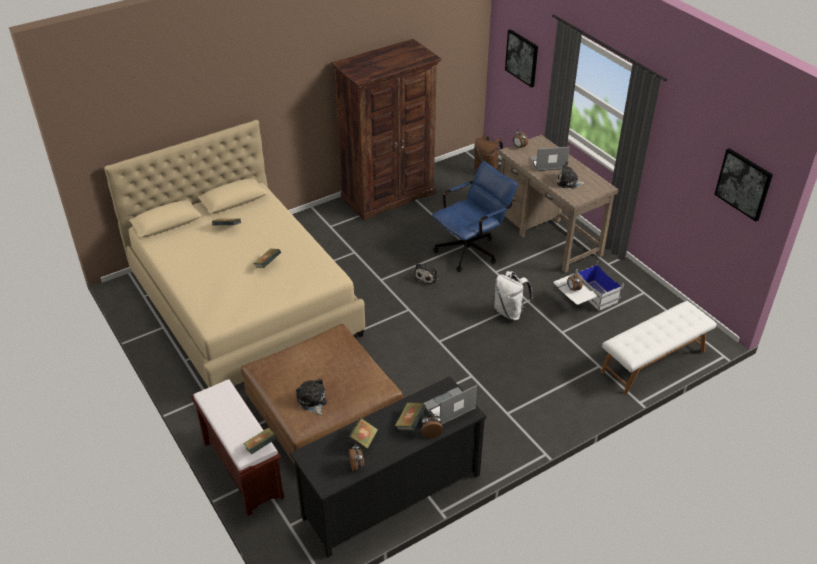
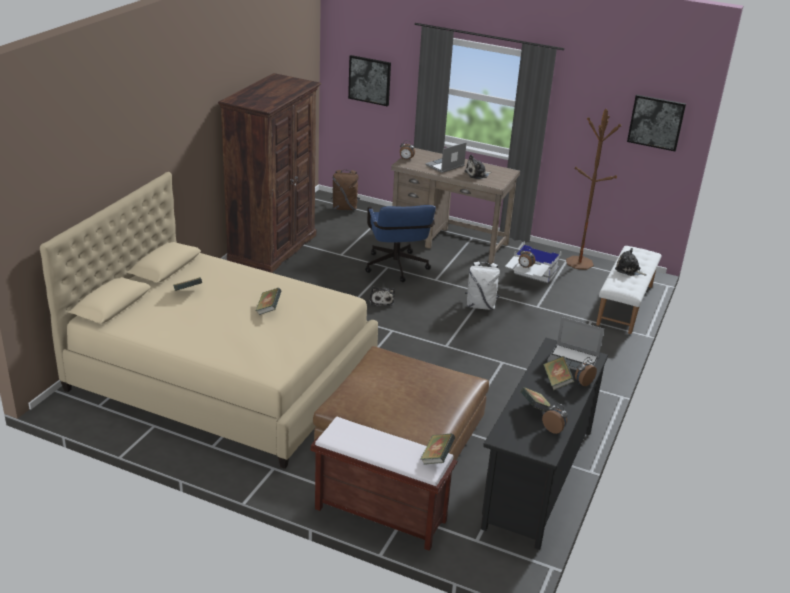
camera: 35 degrees left, 10 degrees down
plush toy [296,379,327,416] -> plush toy moved to [615,248,647,276]
laptop [424,385,477,425] -> laptop turned 90 degrees counterclockwise [547,317,604,370]
blue office chair [432,161,518,272] -> blue office chair turned 150 degrees clockwise [365,205,436,282]
none -> brown clothes rack [566,109,622,270]

